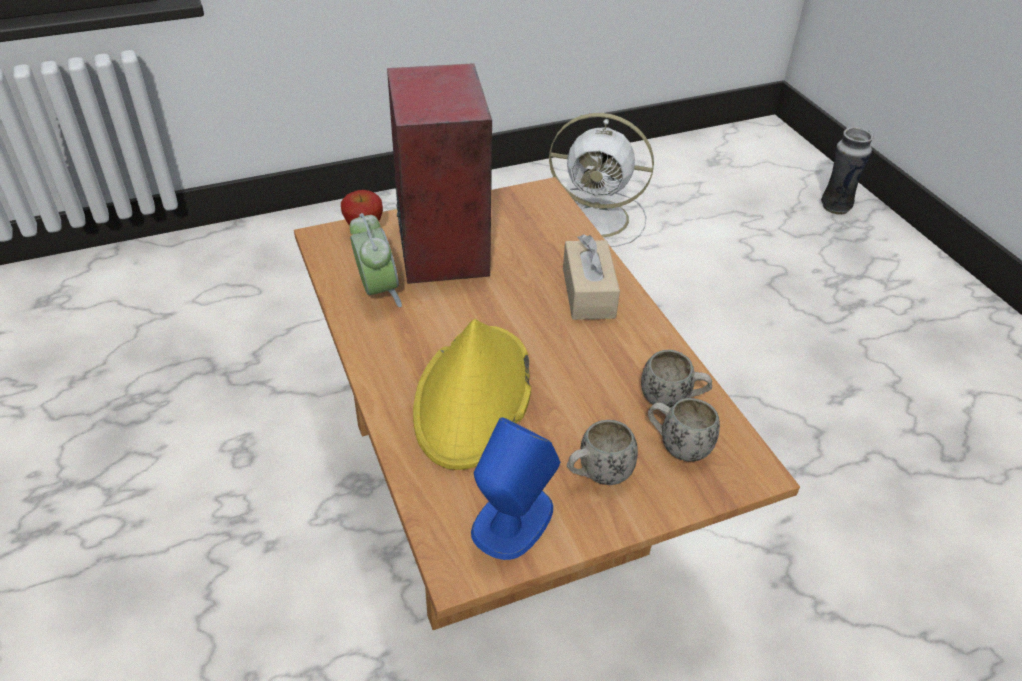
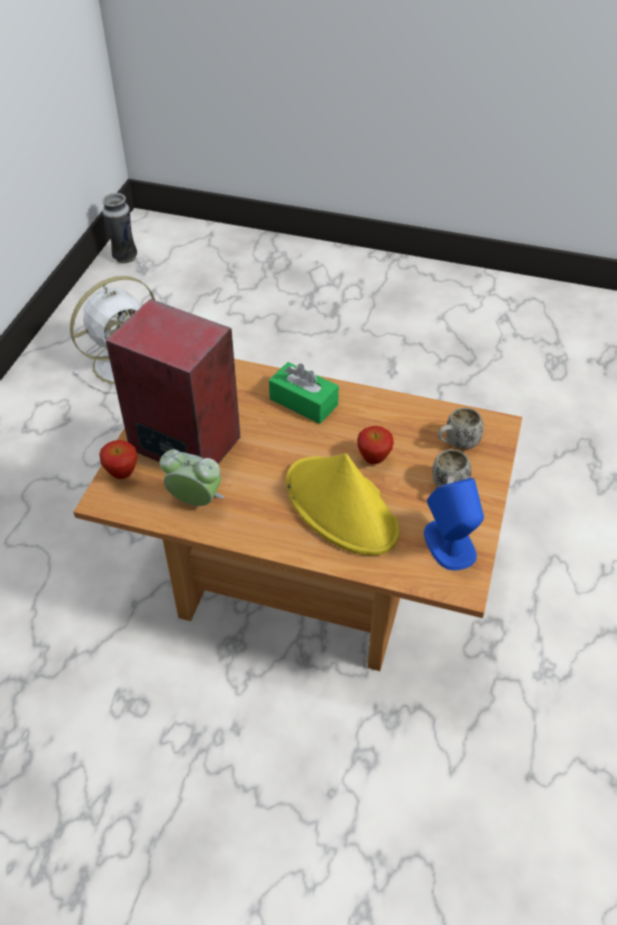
camera: 50 degrees left, 5 degrees up
beige tissue box [563,234,620,320] -> green tissue box [269,362,339,424]
white mug [641,350,712,408] -> none
vase [821,127,874,215] -> vase moved to [102,193,137,263]
none -> apple [357,426,393,464]

